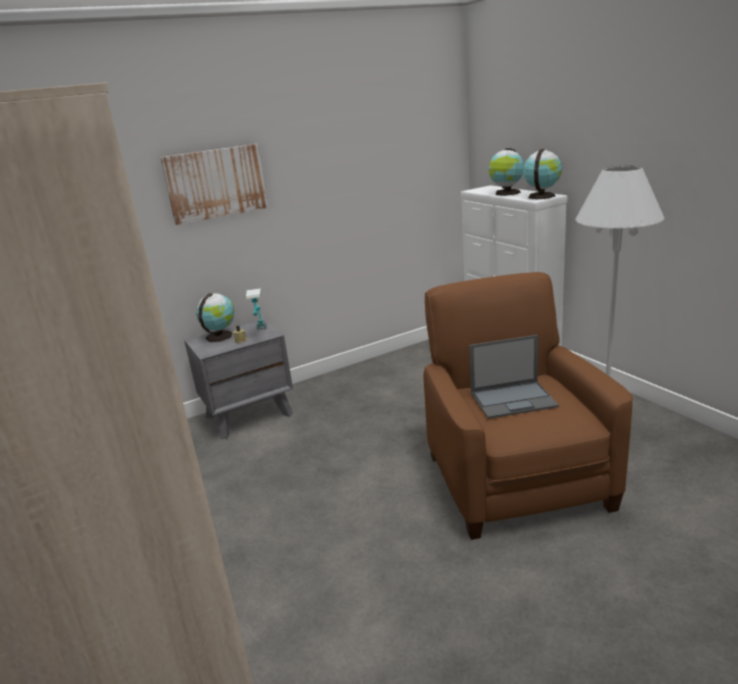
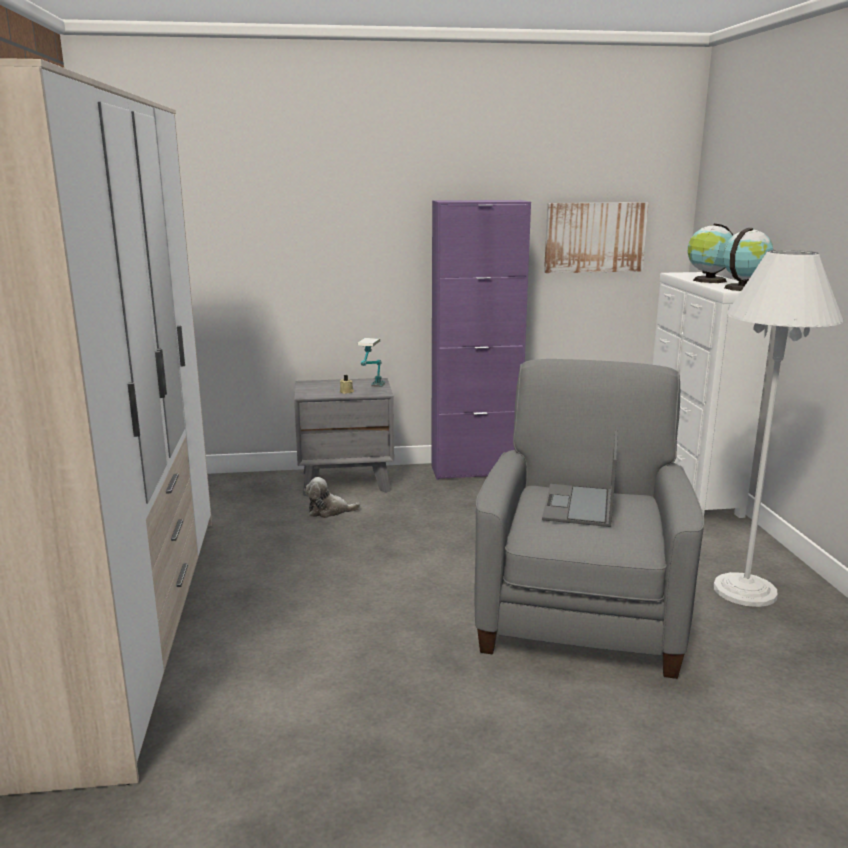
camera: 20 degrees right, 5 degrees down
picture [160,144,268,225] -> picture moved to [544,202,648,273]
globe [196,293,235,342] -> none
brown armchair [423,272,633,540] -> grey armchair [474,359,704,679]
laptop [469,335,559,419] -> laptop turned 90 degrees clockwise [542,430,618,527]
none -> plush toy [304,477,361,518]
none -> purple cabinet [431,200,531,480]

